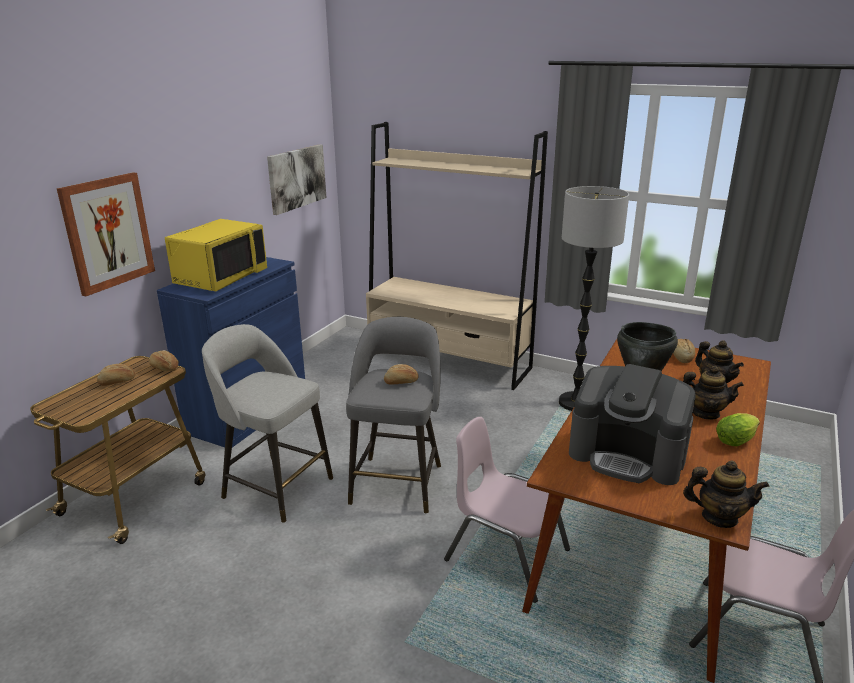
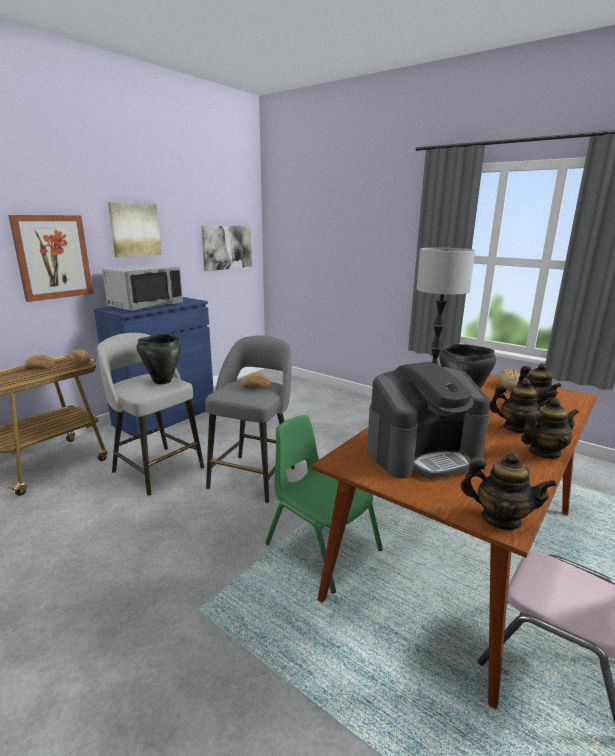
camera: 10 degrees right, 5 degrees down
yellow microwave [165,219,267,292] -> grey microwave [102,264,183,311]
beige bookcase [366,122,548,390] -> none
pink chair [444,417,570,603] -> green chair [265,415,383,593]
coffee machine [569,364,696,485] -> coffee machine turned 60 degrees counterclockwise [367,362,490,479]
lettuce [716,413,760,446] -> teapot [521,398,579,459]
none -> picture [108,202,161,258]
none -> black cooking pot [136,334,181,384]

